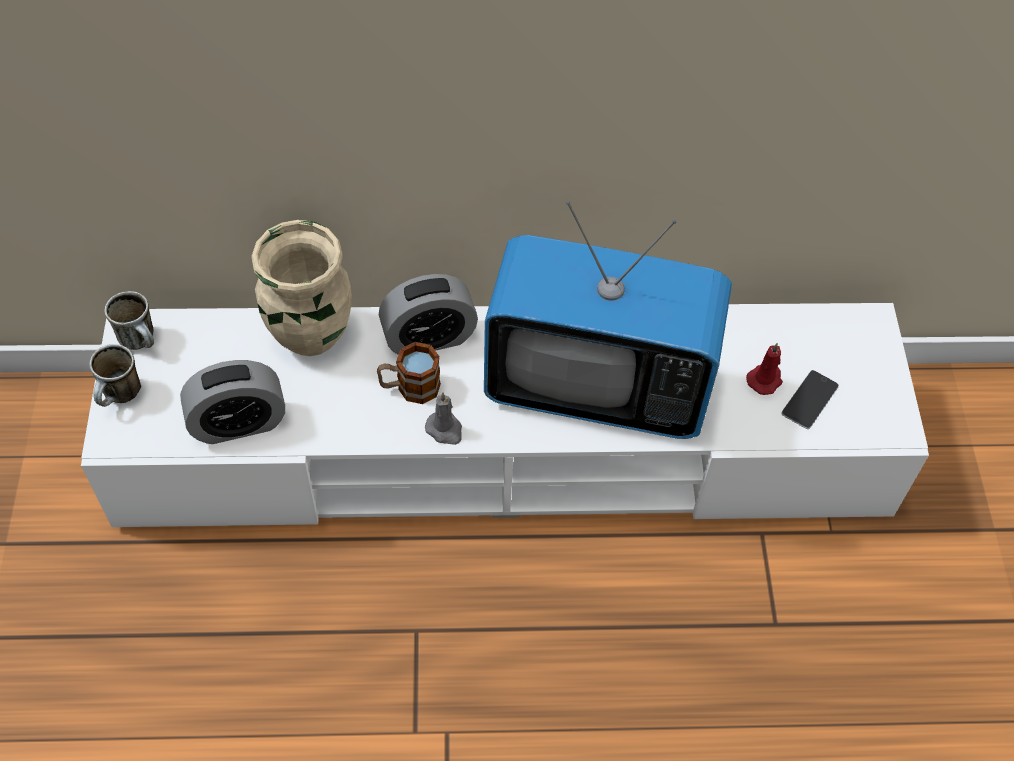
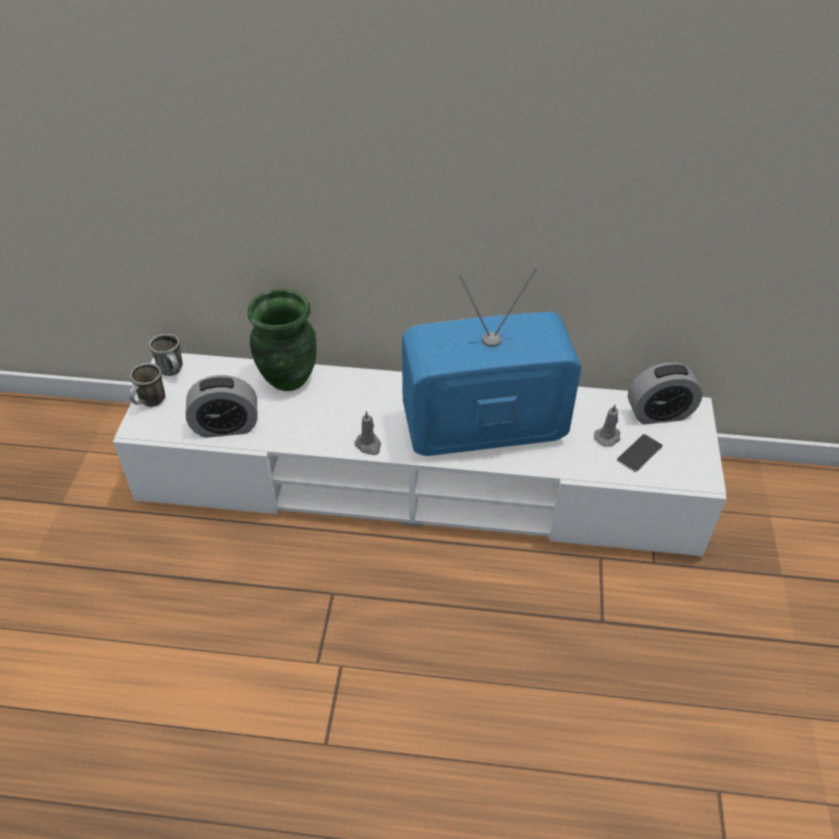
camera: 10 degrees right, 10 degrees down
beige vase [251,220,352,356] -> green vase [248,289,317,391]
mug [377,342,441,404] -> none
alarm clock [379,274,478,355] -> alarm clock moved to [628,362,703,424]
television [484,201,732,439] -> television turned 150 degrees clockwise [402,268,581,456]
red candle [746,343,783,395] -> grey candle [594,404,621,446]

